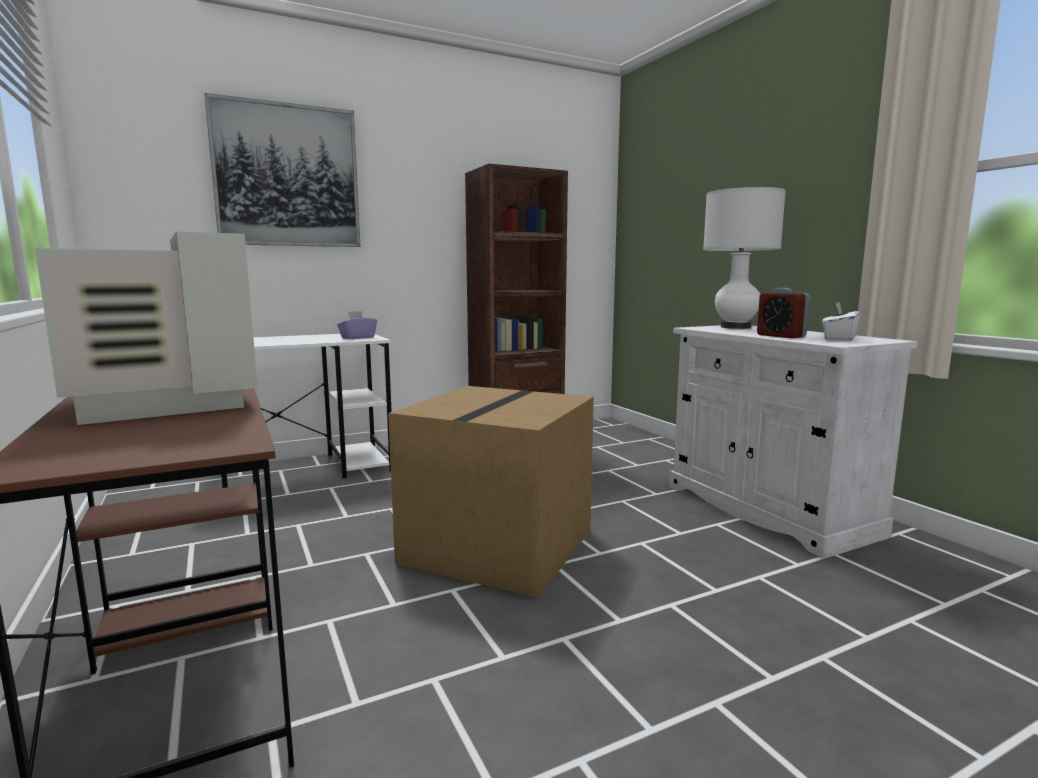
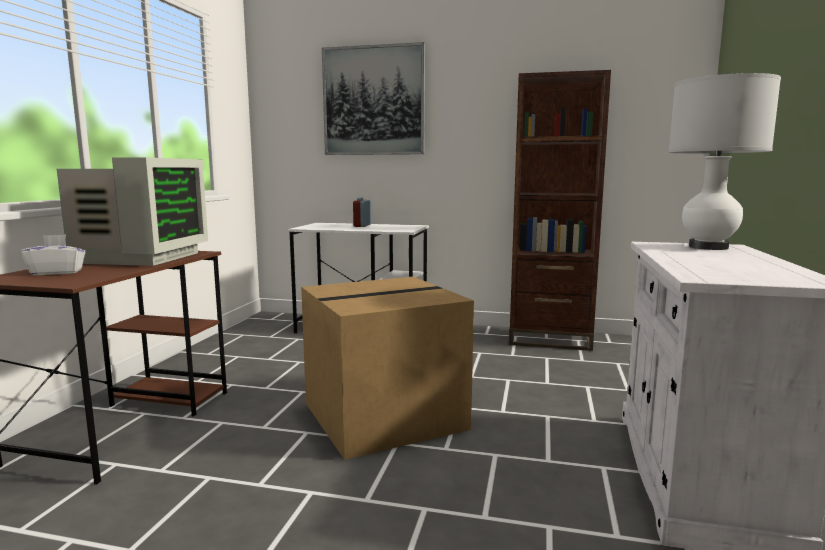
camera: 40 degrees right, 0 degrees up
purple tissue box [337,311,377,339] -> none
alarm clock [757,288,810,338] -> alarm clock moved to [353,197,371,227]
white tissue box [822,302,860,341] -> white tissue box moved to [21,234,85,275]

